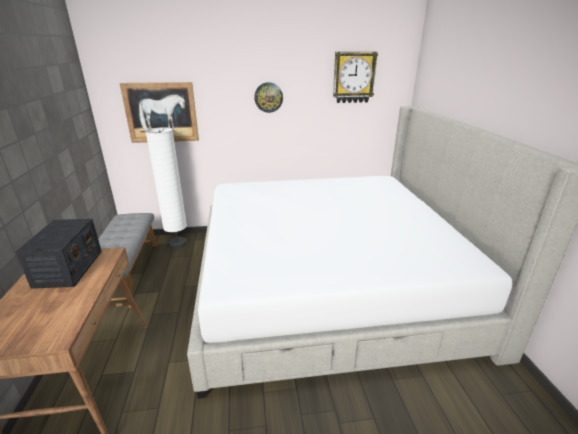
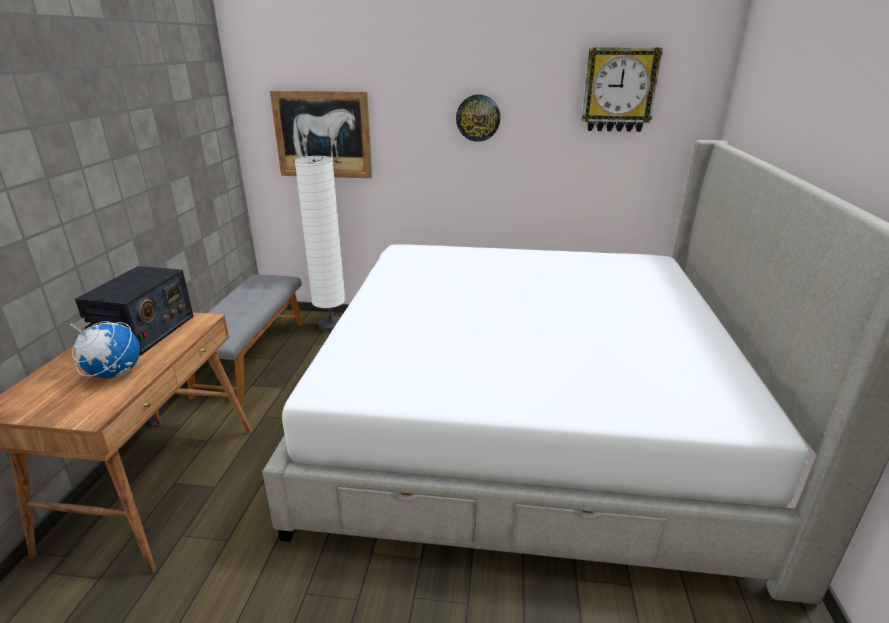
camera: 15 degrees right, 0 degrees up
none -> globe [70,318,140,378]

